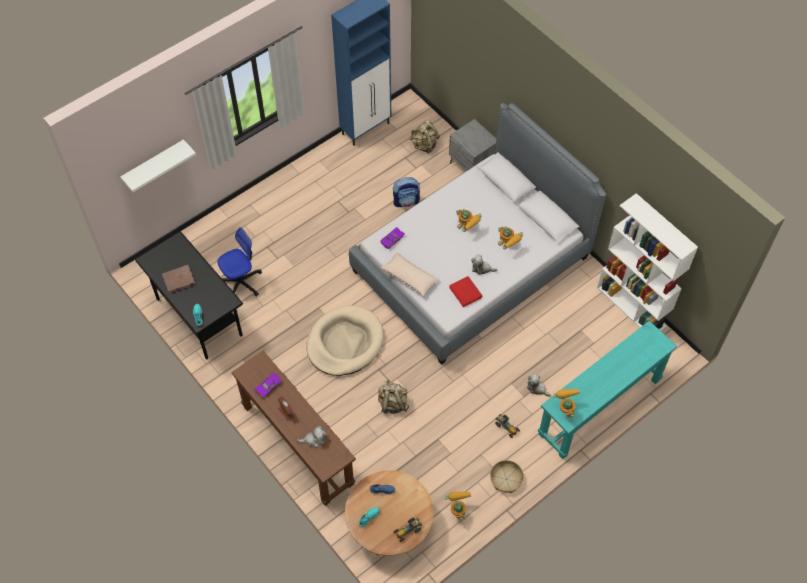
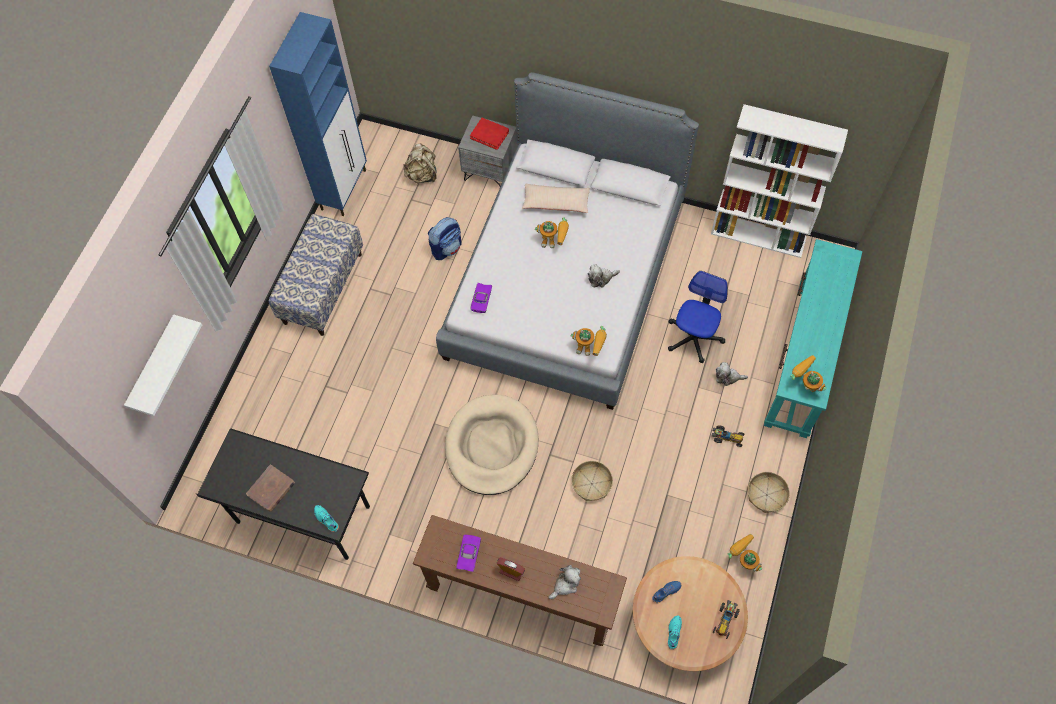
camera: 30 degrees left, 5 degrees up
office chair [217,227,262,297] -> office chair moved to [668,271,728,363]
beige backpack [378,380,409,414] -> basket [571,461,613,501]
beige pillow [381,252,440,296] -> beige pillow moved to [522,184,590,213]
red book [449,276,482,307] -> red book moved to [470,118,509,150]
toy robot [498,226,523,249] -> toy robot moved to [570,326,607,356]
none -> bench [269,214,363,336]

